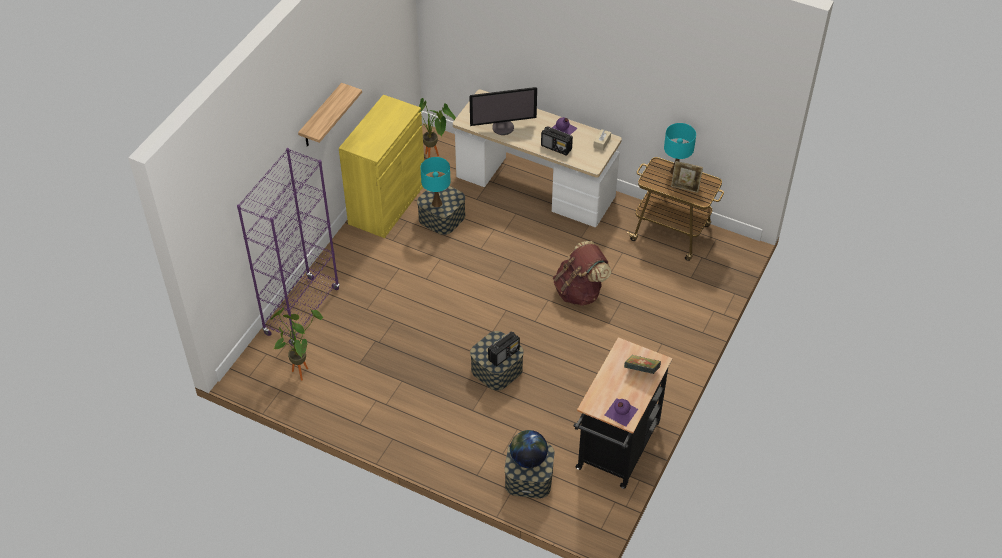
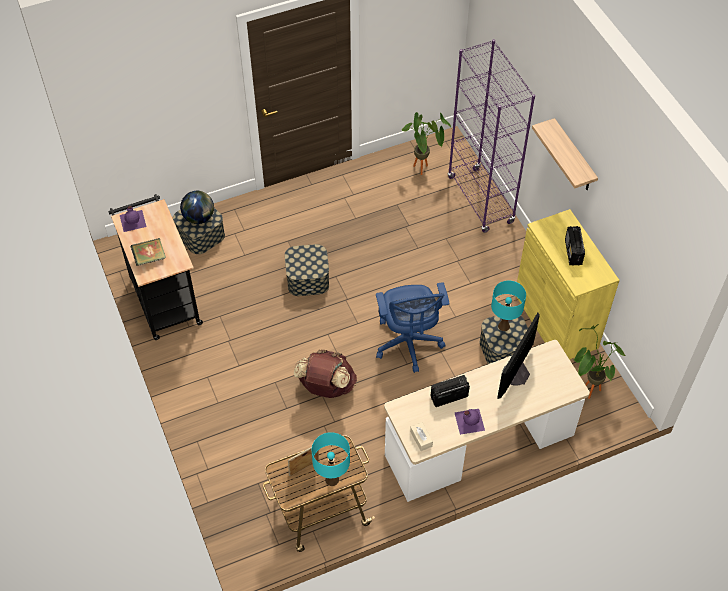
camera: 130 degrees right, 5 degrees up
radio [488,331,520,366] -> radio moved to [565,226,585,266]
none -> blue office chair [376,282,450,373]

